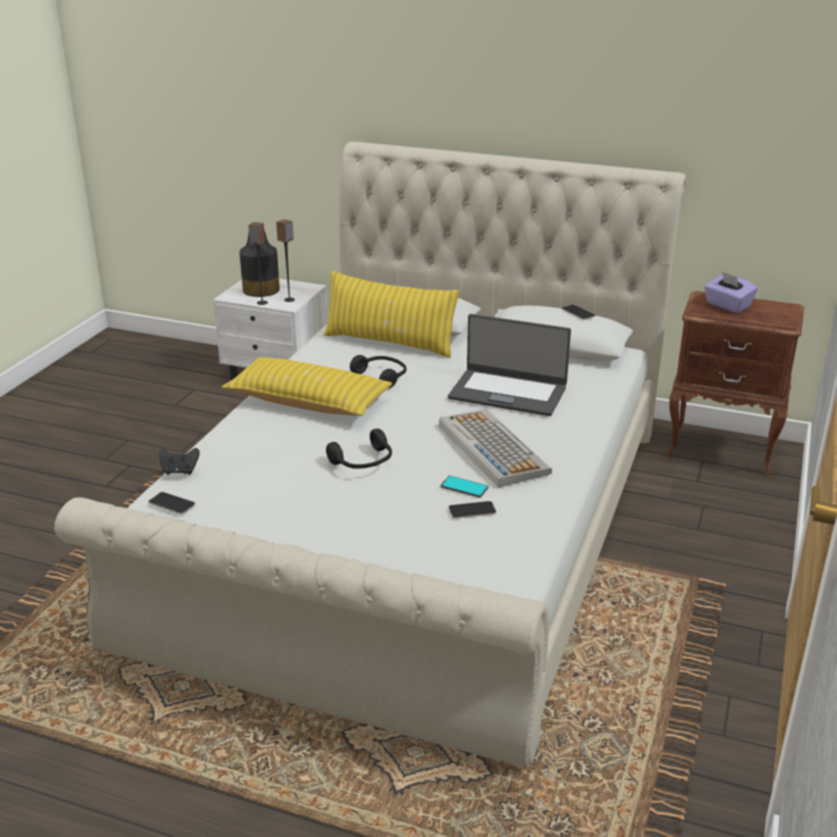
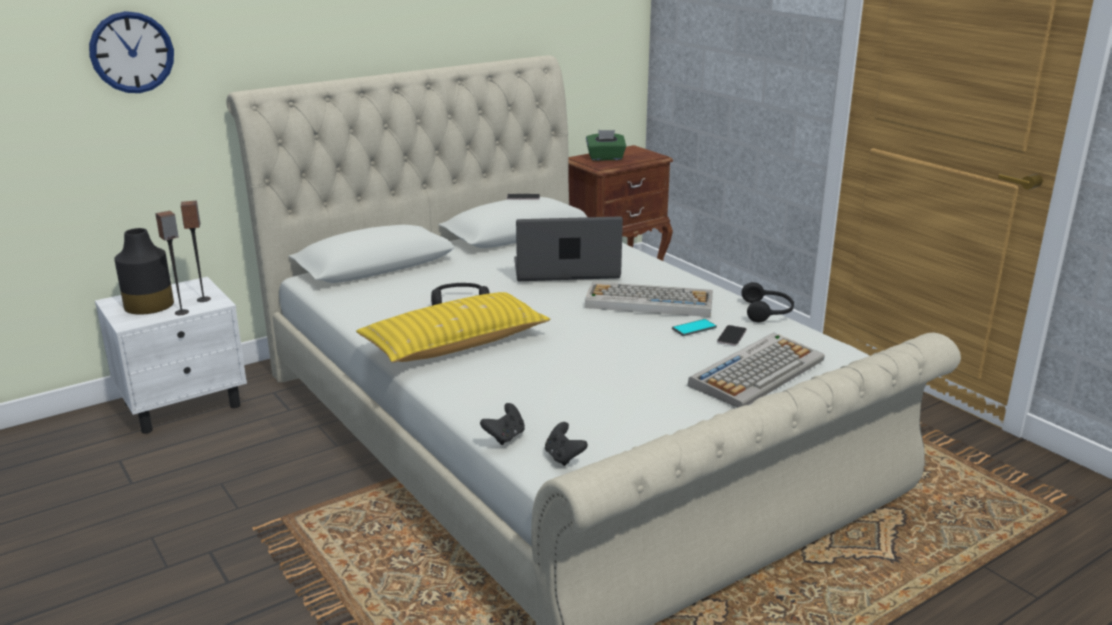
camera: 55 degrees left, 5 degrees down
phone [148,492,195,514] -> black game controller [545,422,588,466]
yellow pillow [324,271,459,358] -> none
black headphones [326,429,392,469] -> black headphones moved to [741,282,794,322]
laptop [448,314,571,416] -> laptop turned 150 degrees counterclockwise [514,216,623,281]
purple tissue box [704,271,758,313] -> green tissue box [586,130,626,161]
none -> wall clock [89,11,174,93]
none -> keyboard [688,333,825,407]

